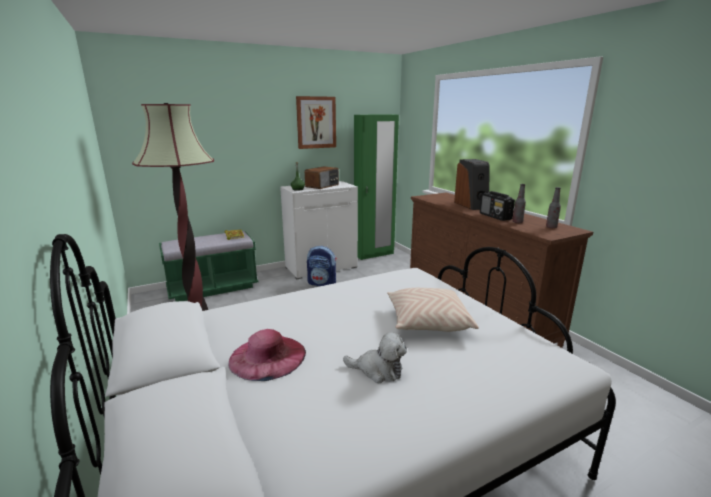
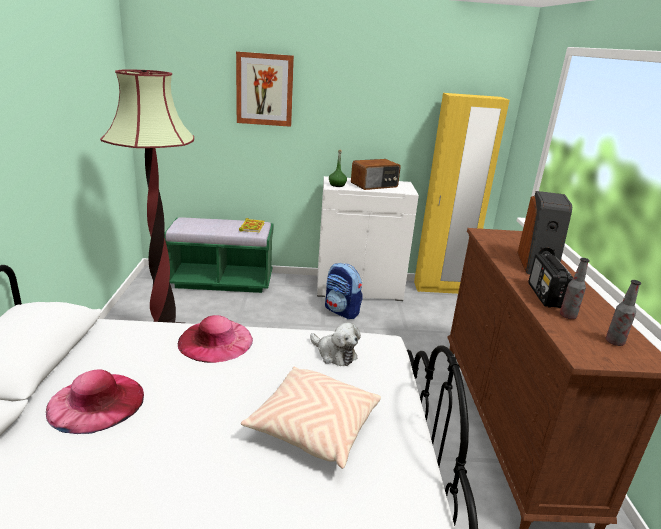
camera: 25 degrees right, 5 degrees up
picture [296,96,336,149] -> picture moved to [236,52,294,127]
plush toy [343,332,407,383] -> plush toy moved to [310,323,361,366]
green wardrobe [354,114,399,260] -> yellow wardrobe [414,93,510,294]
none -> pink hat [178,315,253,363]

